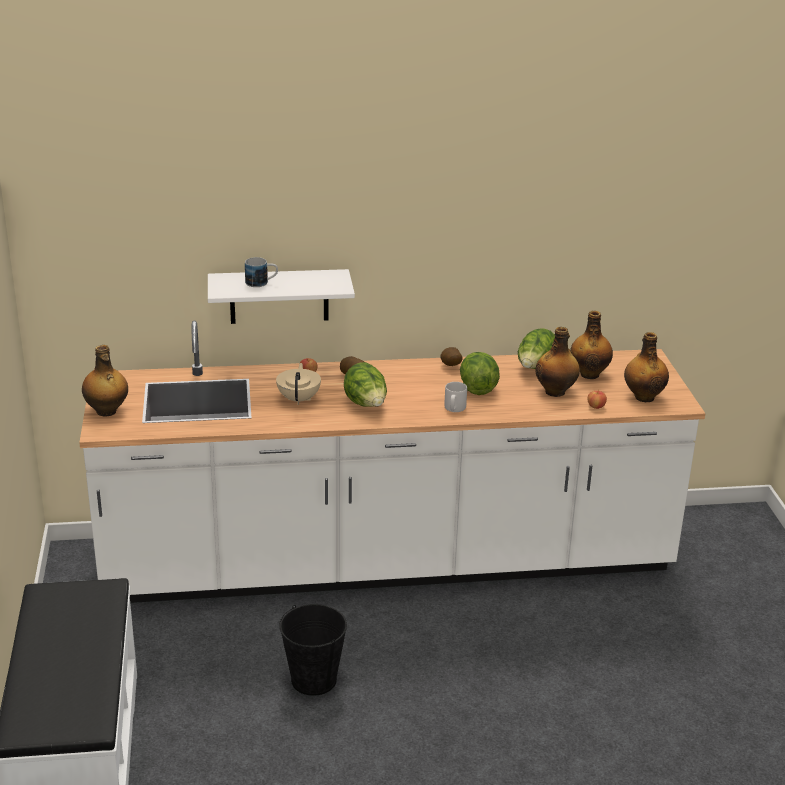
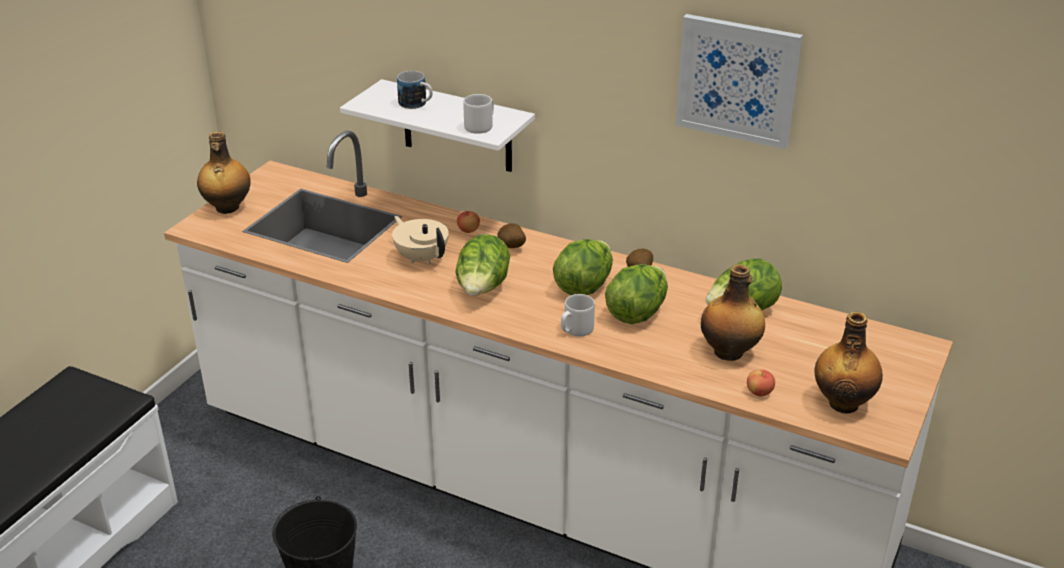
camera: 35 degrees right, 5 degrees up
beige teapot [276,363,321,405] -> beige teapot turned 75 degrees counterclockwise [392,216,449,264]
bottle [570,311,613,379] -> none
none -> grey mug [463,94,494,134]
none -> lettuce [553,239,613,295]
none -> picture [675,14,803,149]

